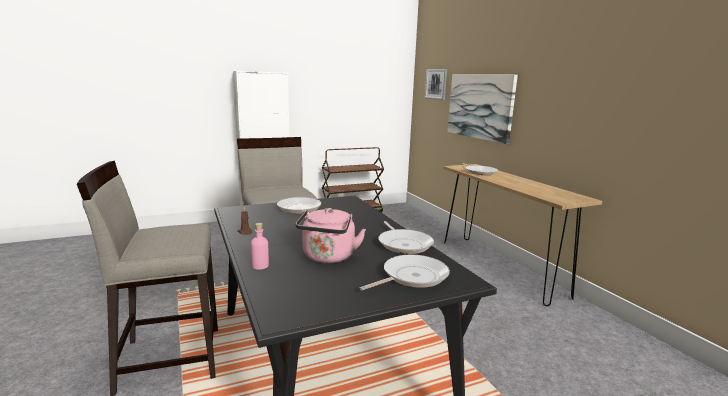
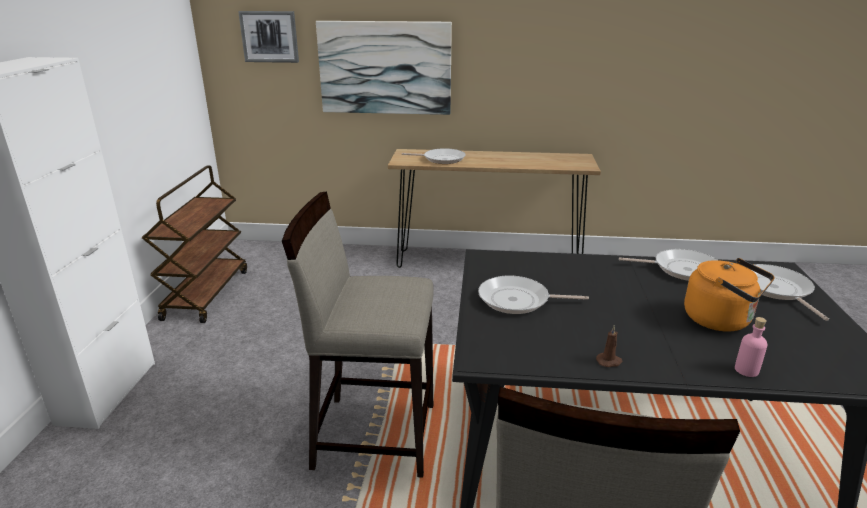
camera: 60 degrees left, 10 degrees up
pink kettle [296,208,366,263] -> orange kettle [684,258,775,332]

